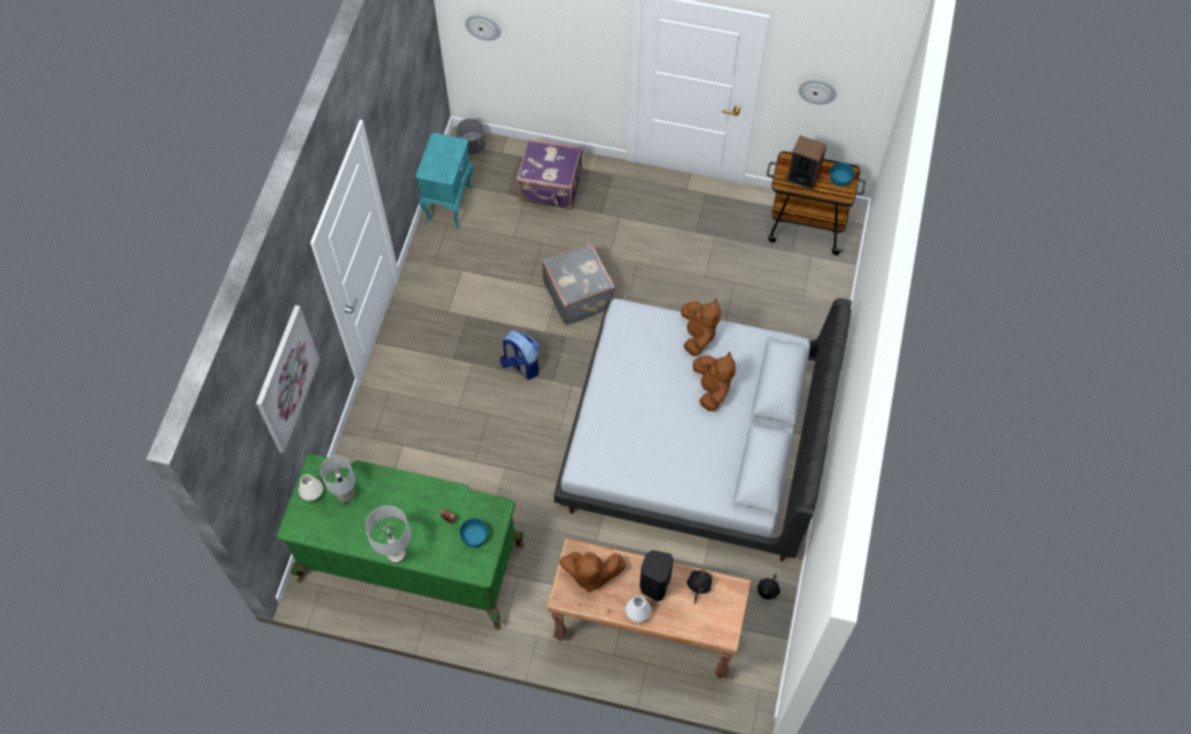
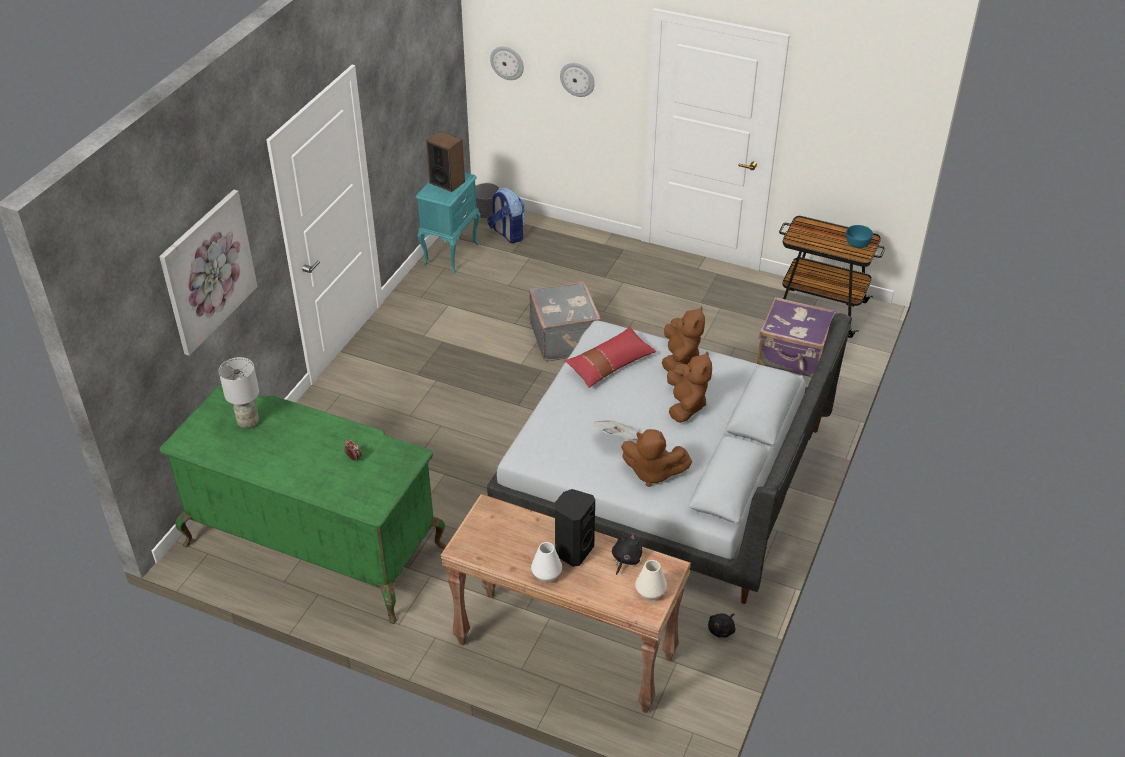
camera: 10 degrees right, 20 degrees down
white vase [298,474,323,501] -> white vase moved to [635,560,667,601]
grey table lamp [365,506,411,563] -> none
turquoise bowl [460,518,488,547] -> none
backpack [500,330,539,380] -> backpack moved to [488,188,525,243]
purple suitcase [516,138,582,209] -> purple suitcase moved to [757,297,837,378]
brown plush toy [559,552,626,593] -> brown plush toy moved to [621,429,692,487]
speaker [786,135,827,190] -> speaker moved to [426,131,465,192]
wall clock [798,79,836,105] -> wall clock moved to [560,63,595,97]
none -> red pillow [564,327,656,388]
none -> newspaper [594,420,639,439]

